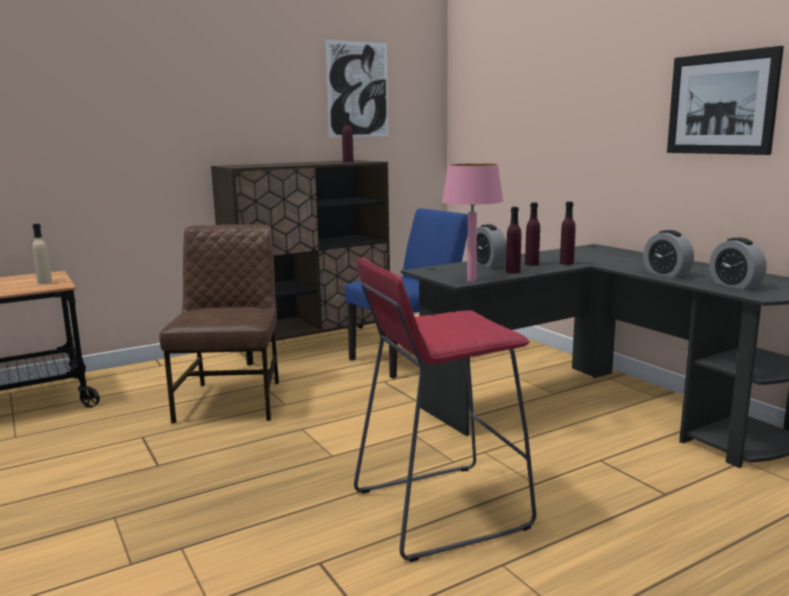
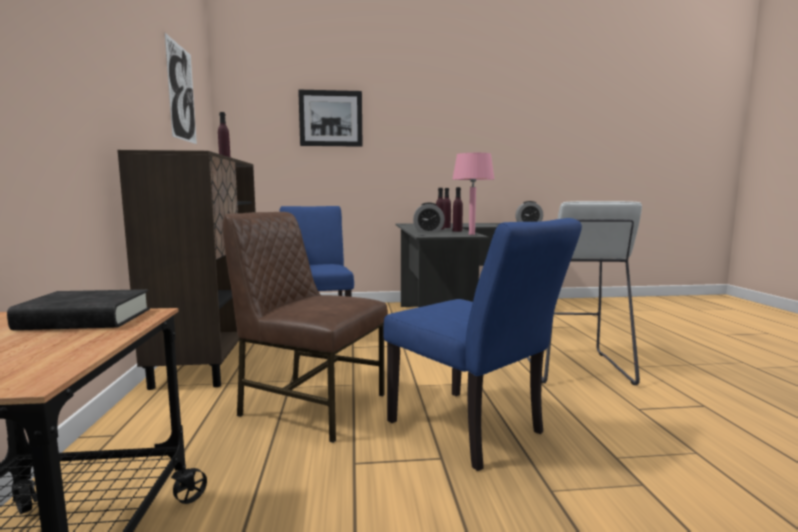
camera: 65 degrees left, 5 degrees down
beige bottle [32,224,52,284] -> black book [7,289,150,330]
red stool [354,258,536,562] -> white stool [527,201,642,385]
alarm clock [643,230,694,278] -> none
picture [667,46,784,155] -> picture moved to [298,90,363,147]
none -> blue chair [384,218,582,471]

